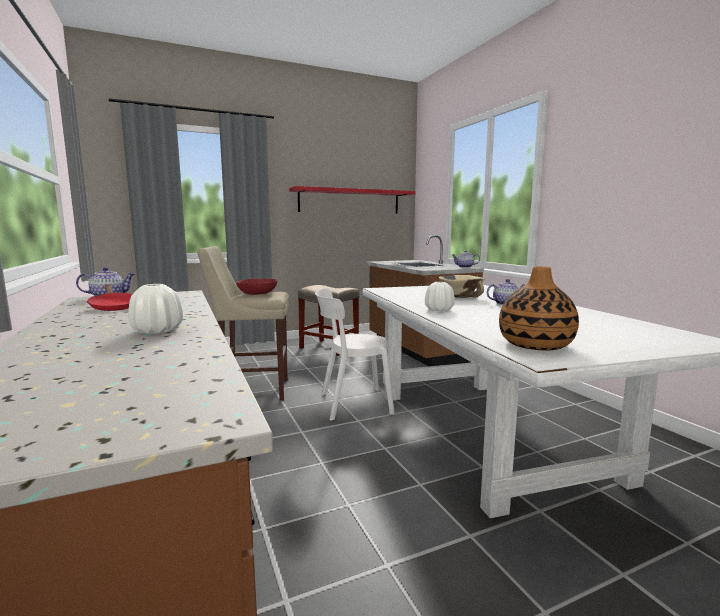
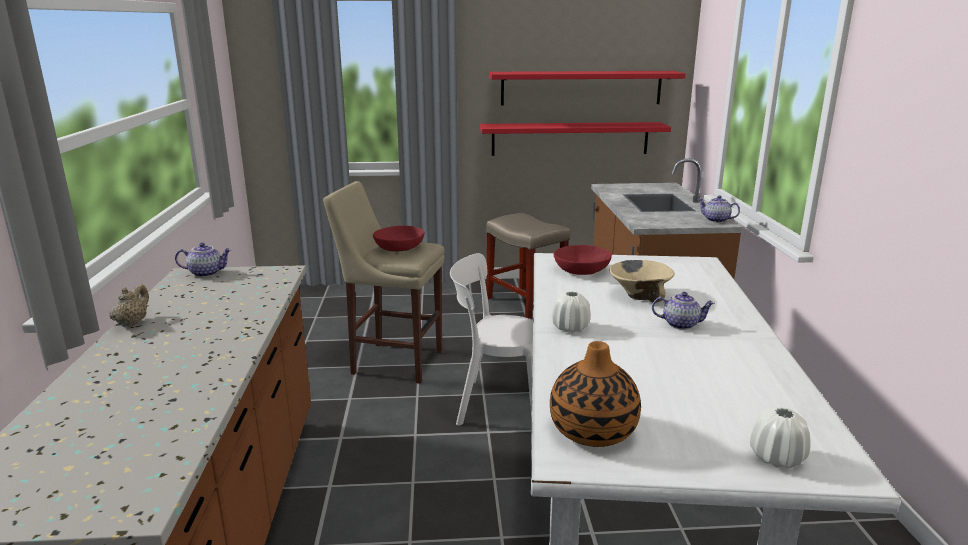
camera: 20 degrees right, 10 degrees up
red frying pan [87,285,132,311] -> none
white vase [128,284,183,334] -> white vase moved to [750,407,811,468]
none -> beige teapot [109,284,149,327]
none -> red shelf [480,122,671,156]
none -> red bowl [554,245,612,275]

